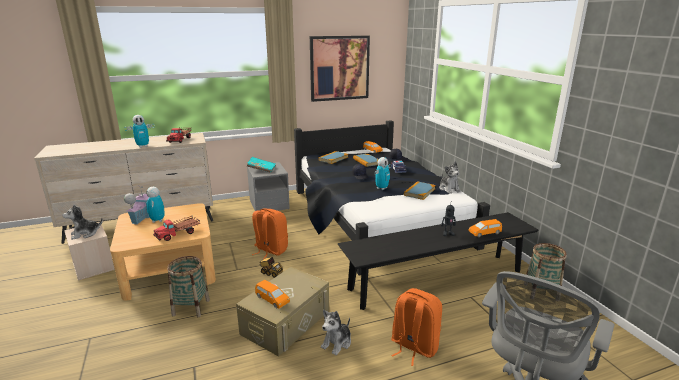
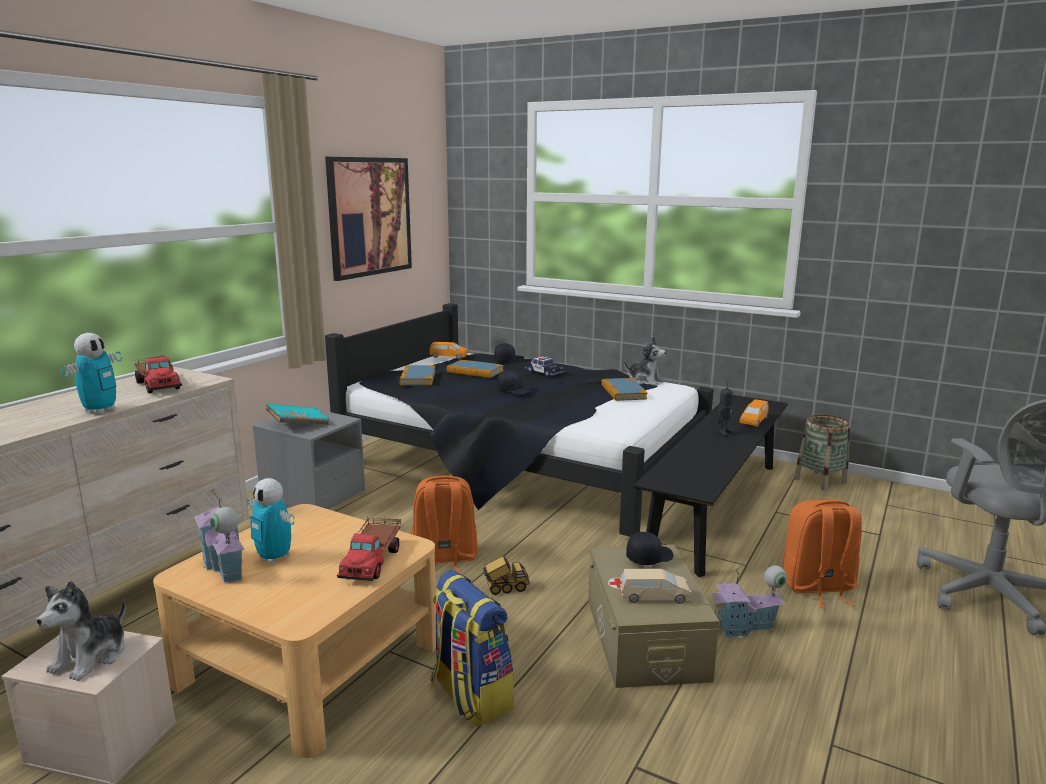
camera: 40 degrees left, 5 degrees down
basket [167,256,210,317] -> backpack [431,570,514,727]
orange toy car [255,280,290,308] -> beige toy car [620,569,691,604]
plush toy [321,310,351,355] -> toy house [709,565,787,638]
toy robot [374,157,391,190] -> none
none -> black cap [626,532,673,565]

